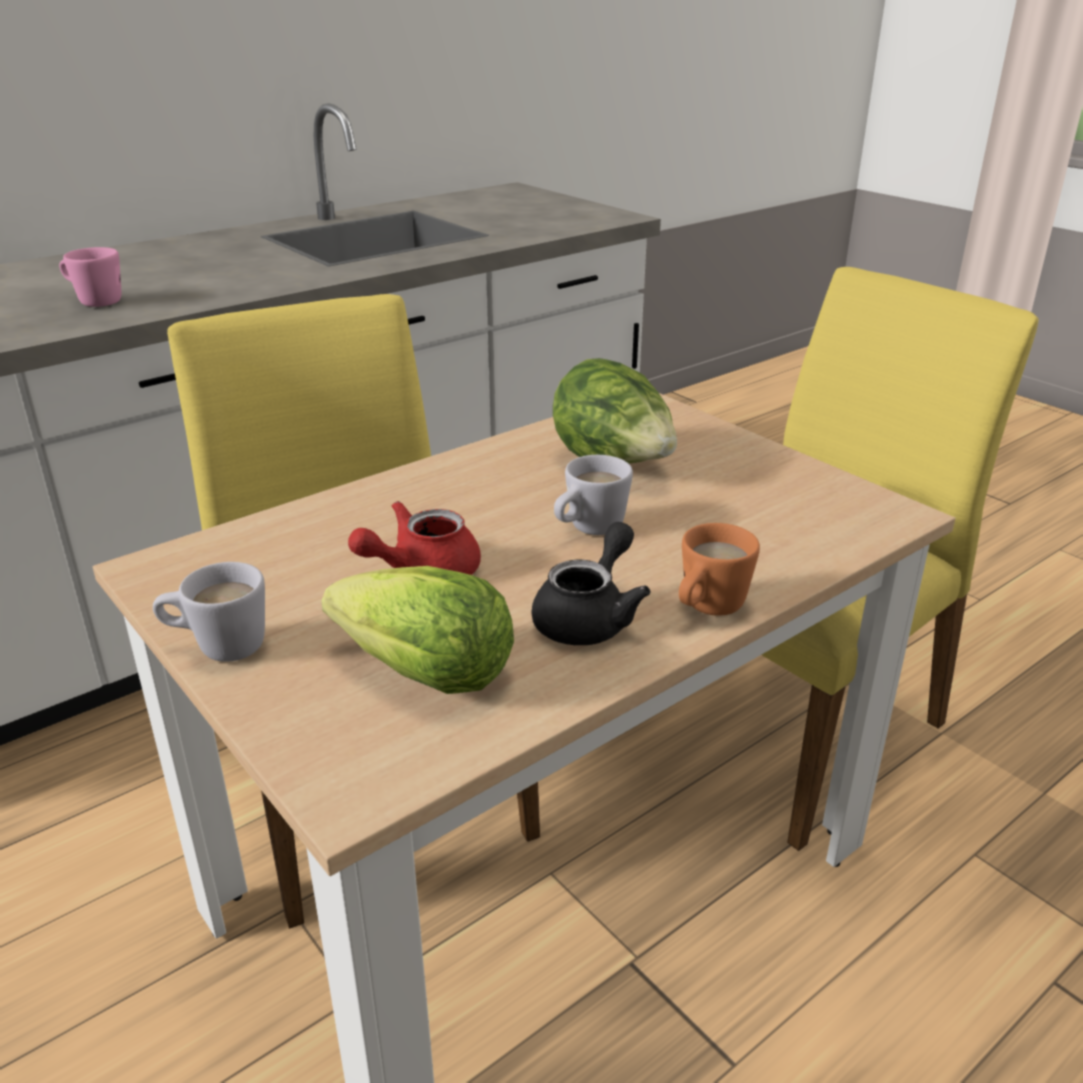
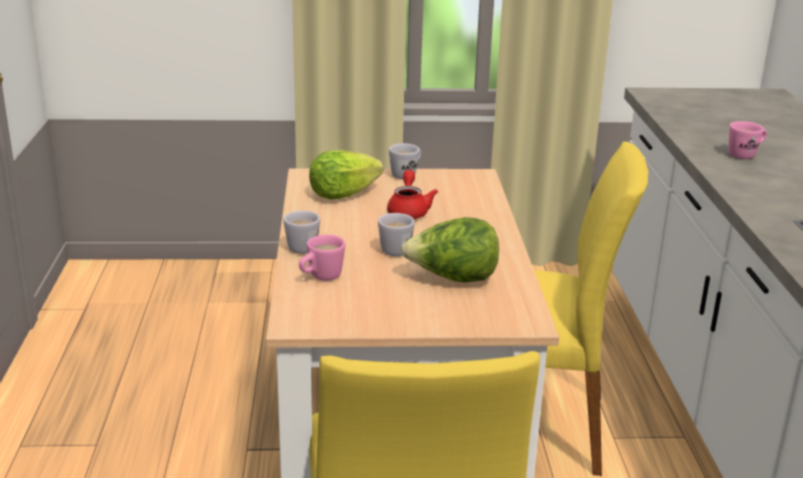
camera: 125 degrees right, 5 degrees down
black teapot [531,522,650,645] -> none
orange mug [679,523,760,616] -> white mug [283,210,320,254]
none -> pink mug [299,235,345,281]

